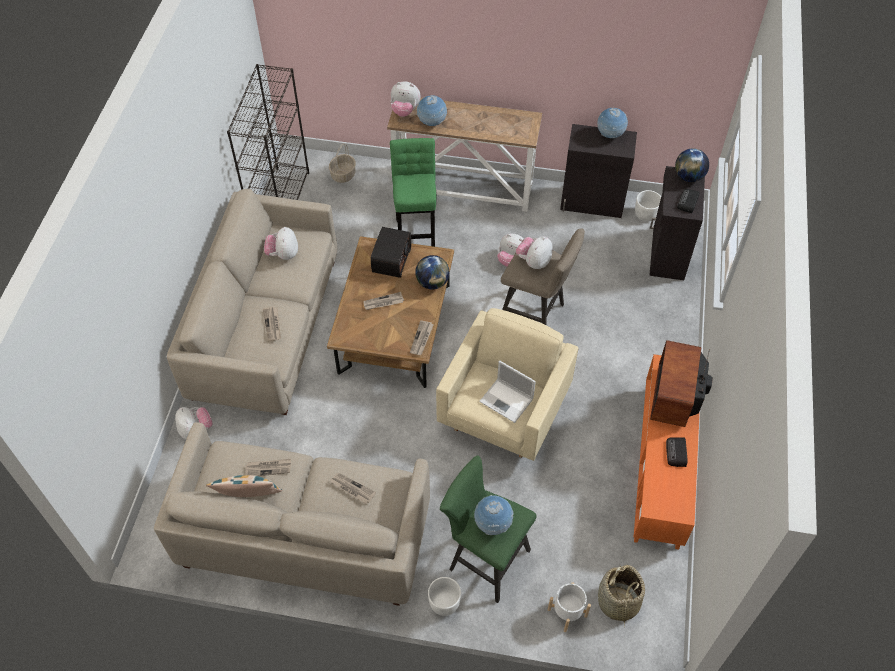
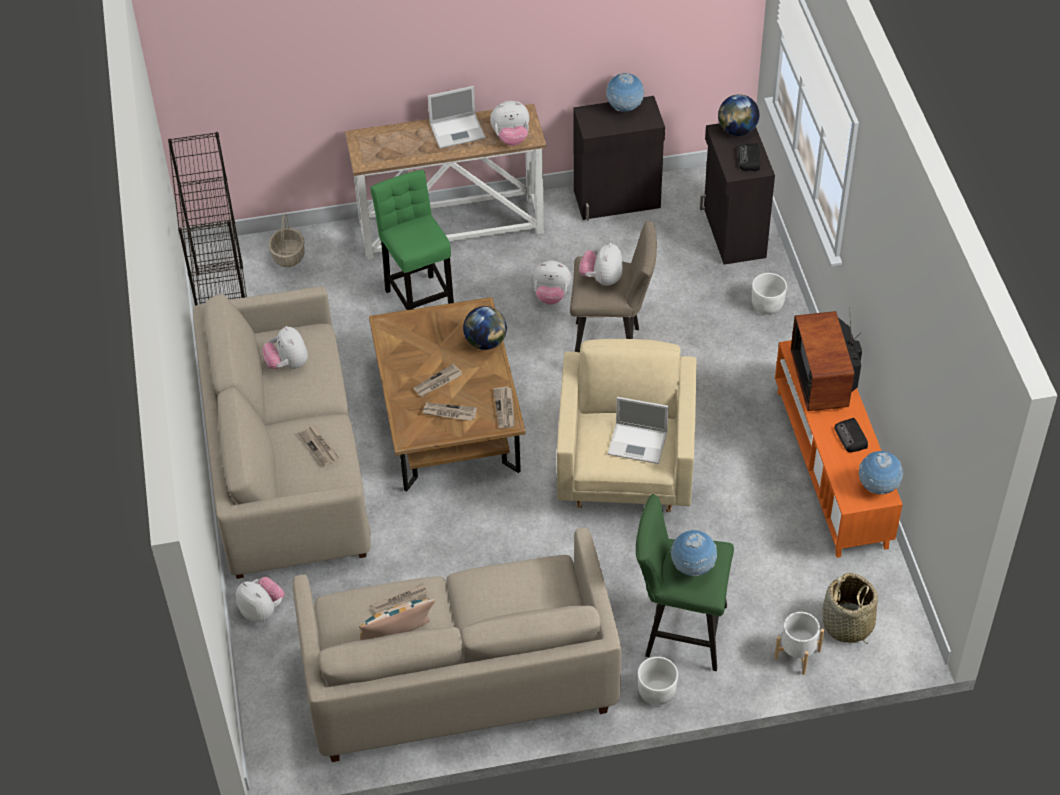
camera: 20 degrees left, 5 degrees down
newspaper [329,473,376,504] -> newspaper moved to [422,403,477,421]
radio [371,227,411,278] -> none
plush toy [391,82,421,117] -> plush toy moved to [490,101,529,146]
globe [416,95,447,126] -> globe moved to [859,451,903,494]
white planter [635,190,661,221] -> white planter moved to [752,273,787,315]
none -> laptop [428,86,485,148]

